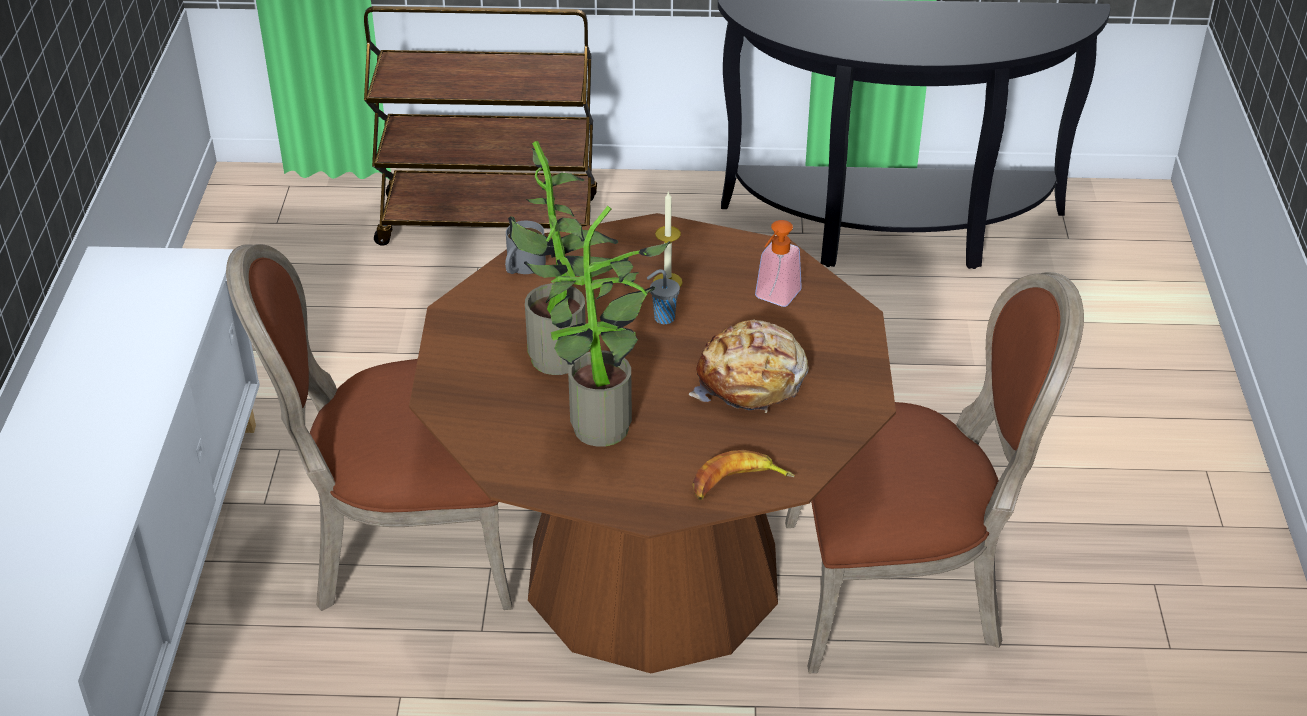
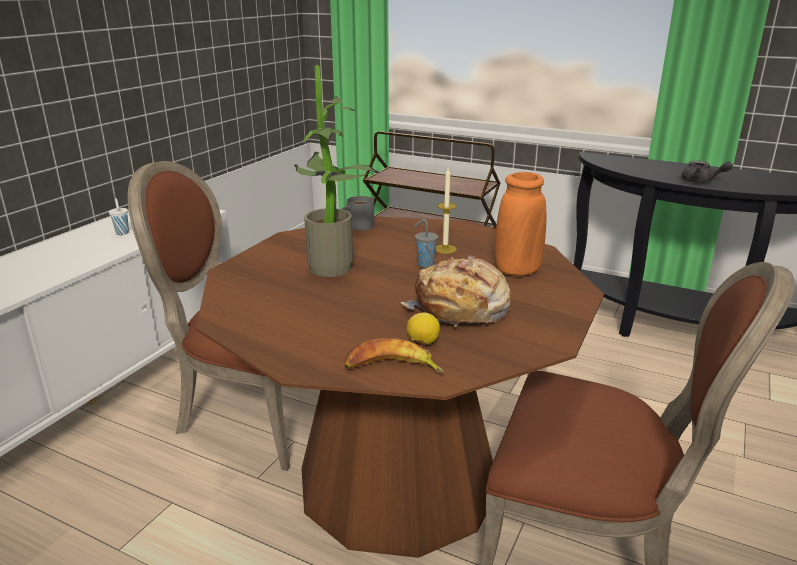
camera: 25 degrees right, 15 degrees down
potted plant [546,206,671,447] -> none
soap dispenser [755,220,802,307] -> orange vase [495,172,546,276]
none -> white cup [109,199,129,235]
none -> lemon [407,312,440,345]
none -> grey teapot [681,161,733,183]

